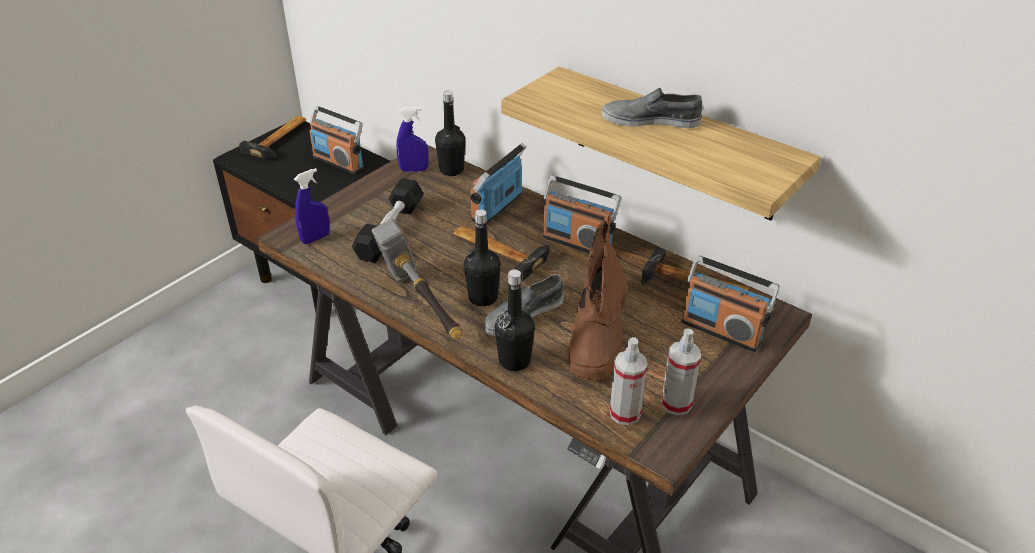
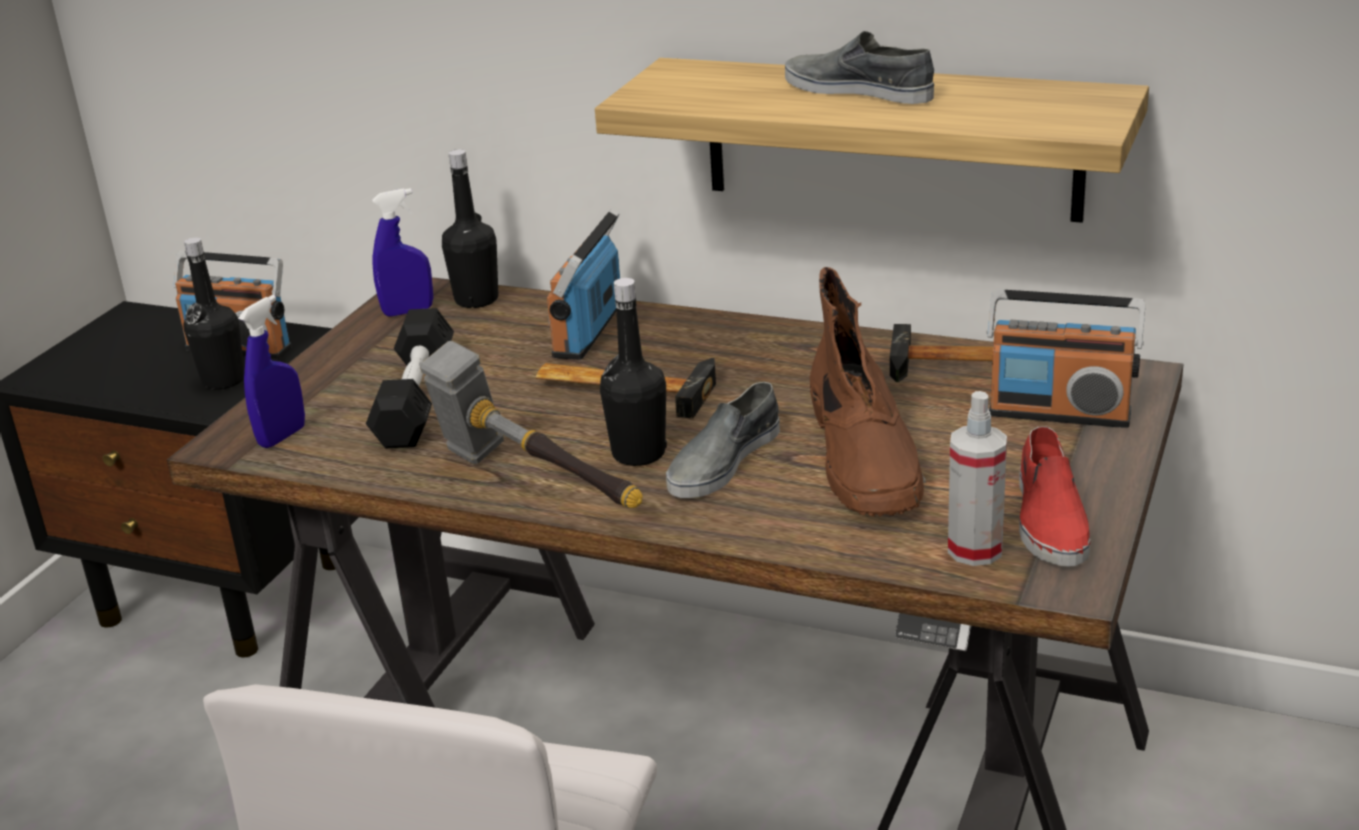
camera: 15 degrees left, 10 degrees down
hammer [239,116,306,159] -> none
black bottle [495,270,535,371] -> black bottle moved to [183,237,245,390]
radio [543,175,621,253] -> none
grey shoe [602,88,703,128] -> grey shoe turned 45 degrees clockwise [785,31,934,104]
spray bottle [661,328,701,415] -> red shoe [1019,426,1090,567]

